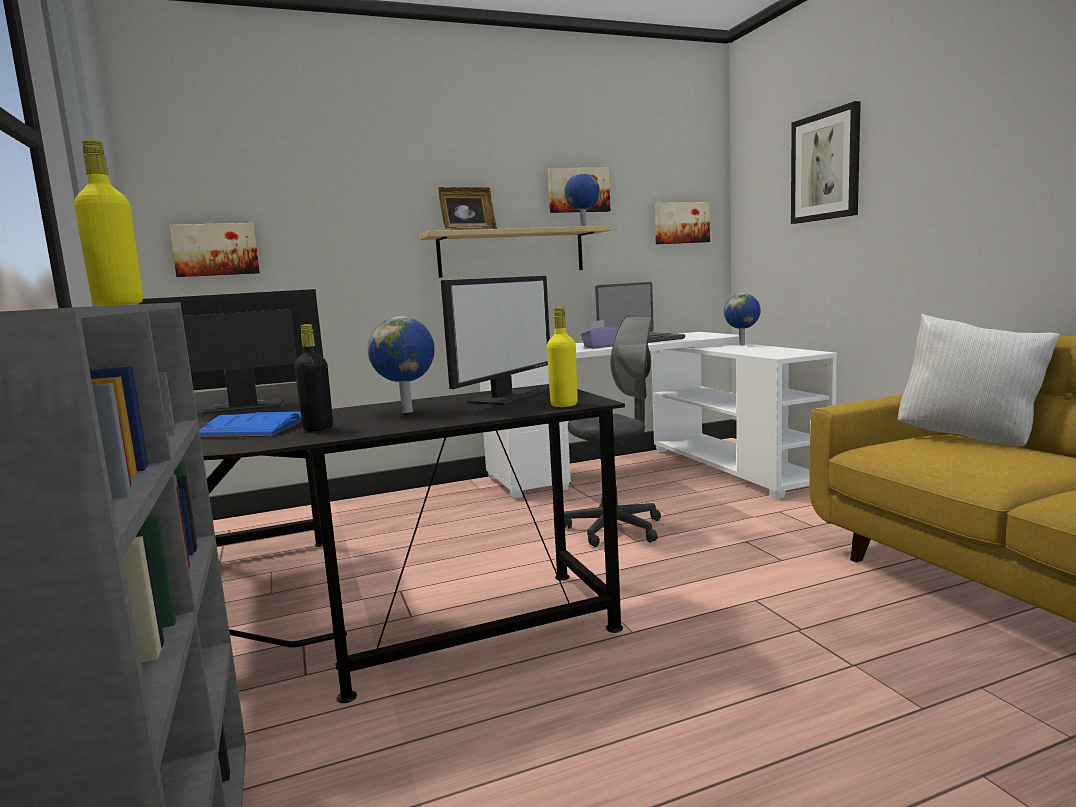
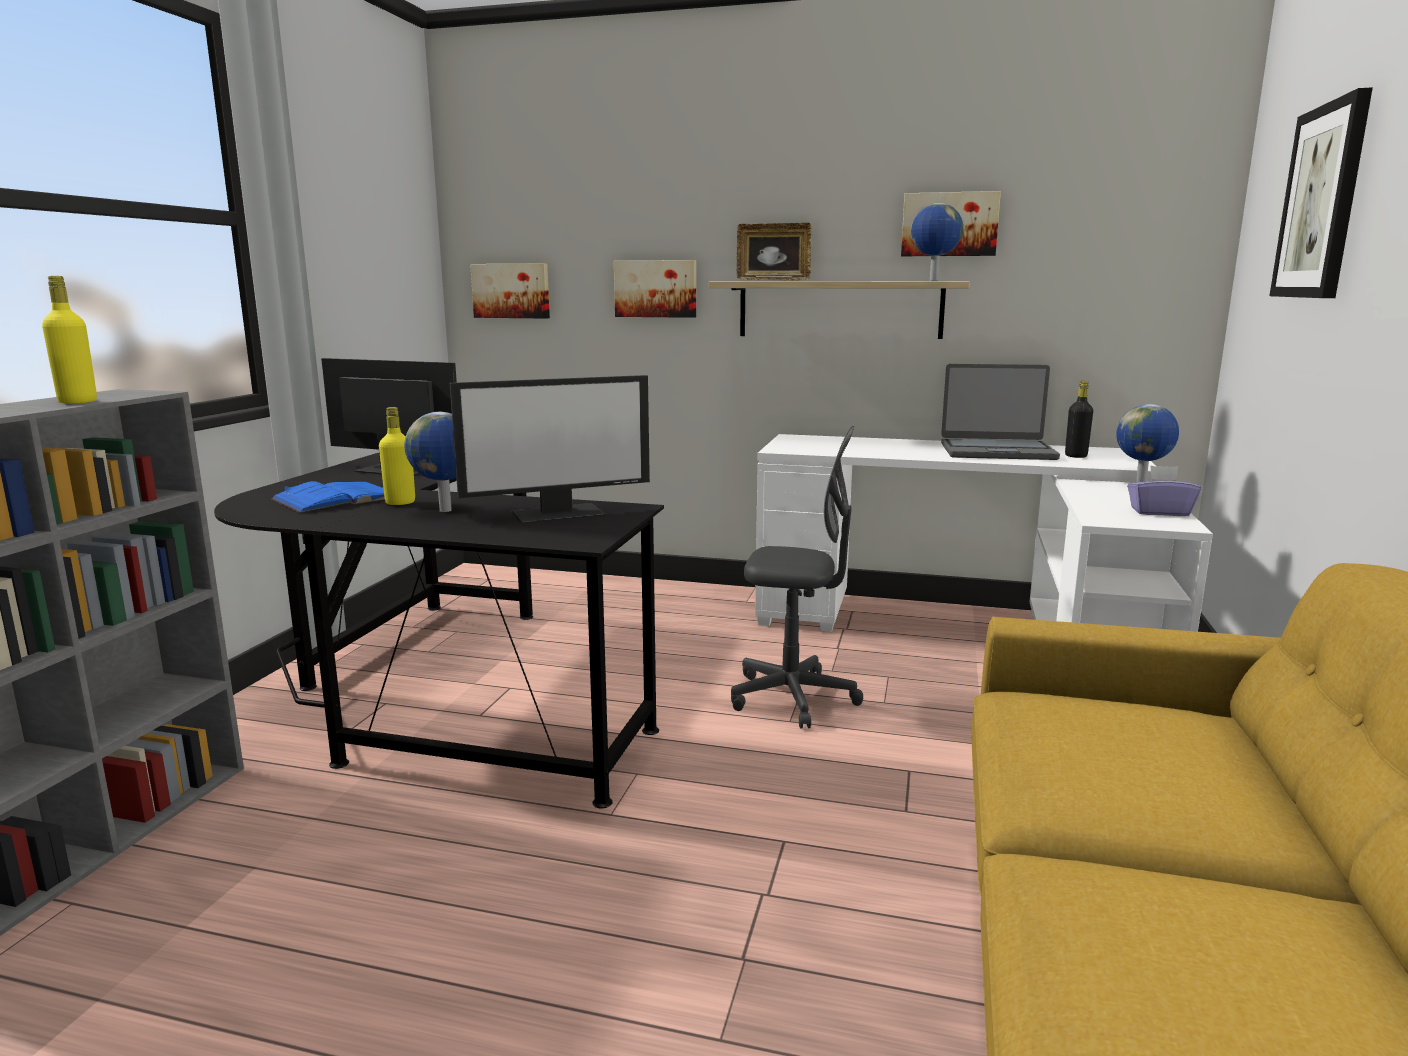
camera: 35 degrees right, 5 degrees up
black bottle [294,324,333,431] -> black bottle moved to [1065,381,1093,458]
yellow bottle [547,307,578,407] -> yellow bottle moved to [379,407,415,505]
purple tissue box [581,320,619,348] -> purple tissue box moved to [1127,465,1201,516]
picture [655,202,710,244] -> picture moved to [614,260,696,318]
white pillow [898,314,1060,447] -> none

